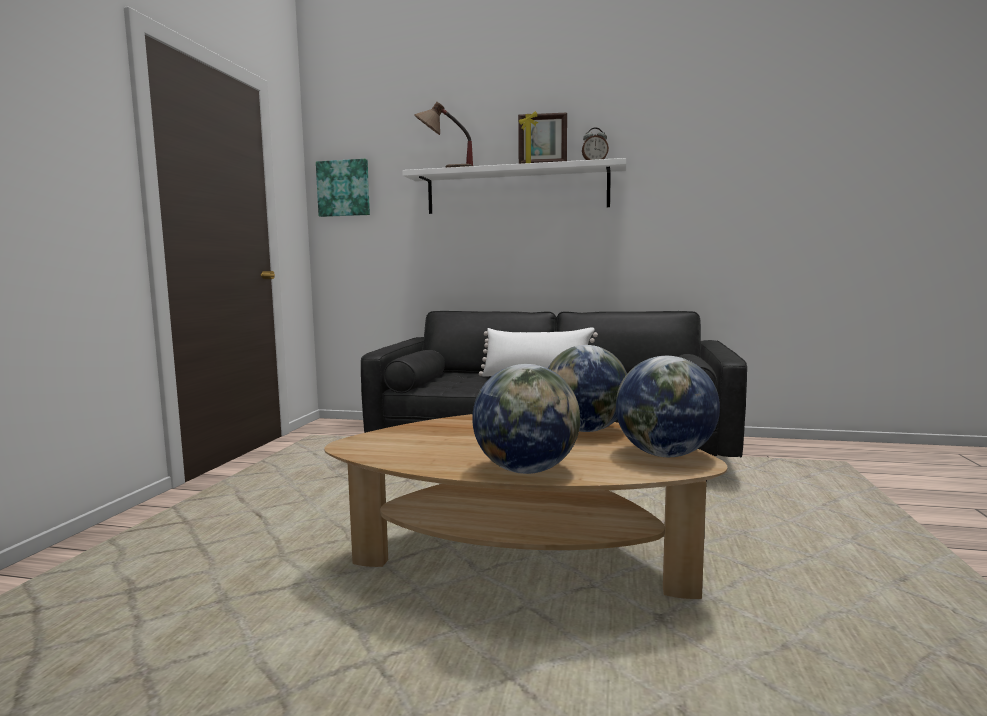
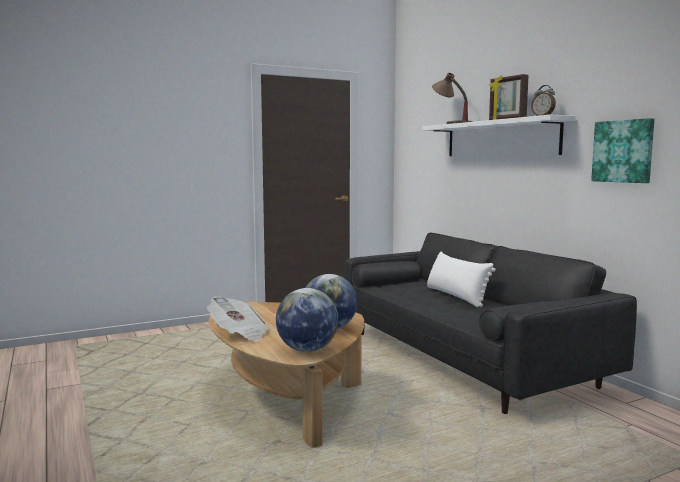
camera: 50 degrees right, 0 degrees up
picture [316,159,370,217] -> picture moved to [591,118,655,183]
globe [472,364,580,474] -> newspaper [207,296,269,342]

